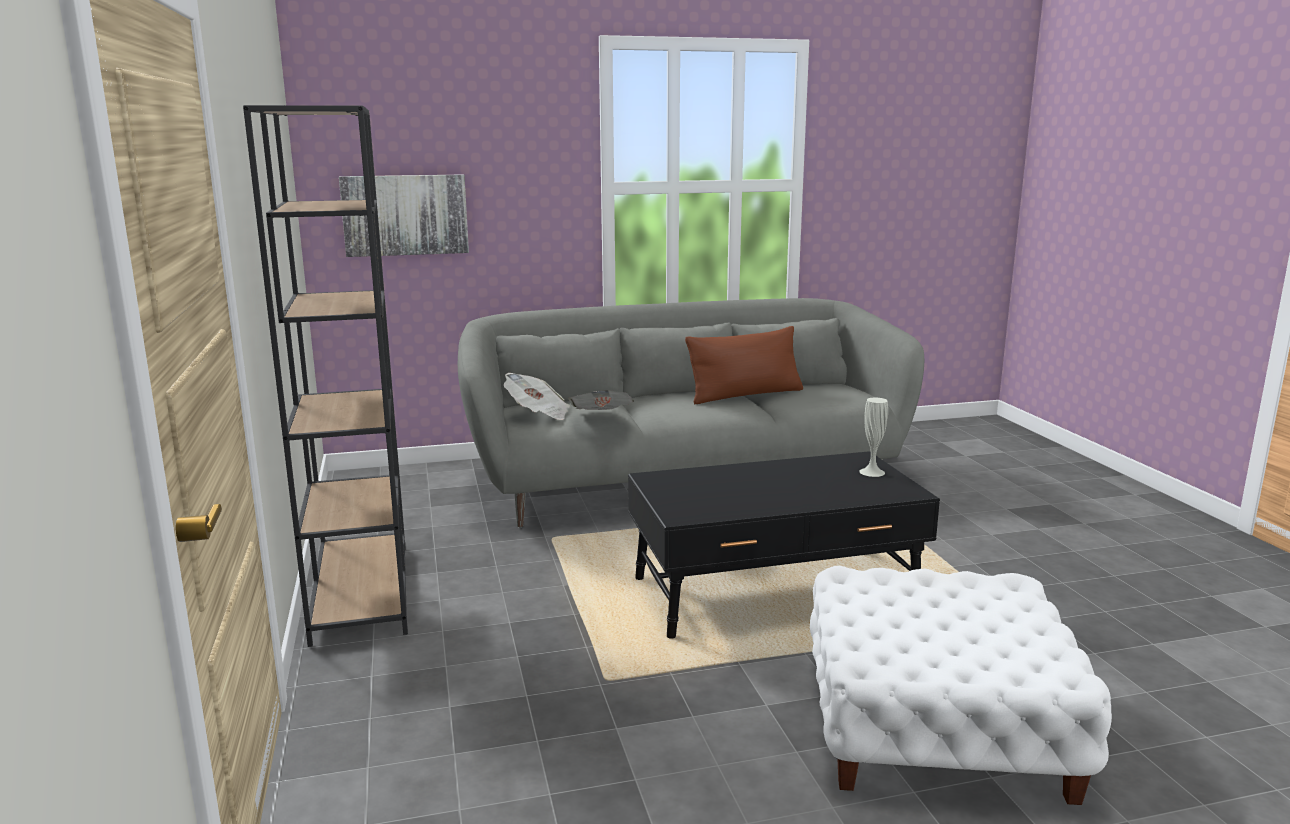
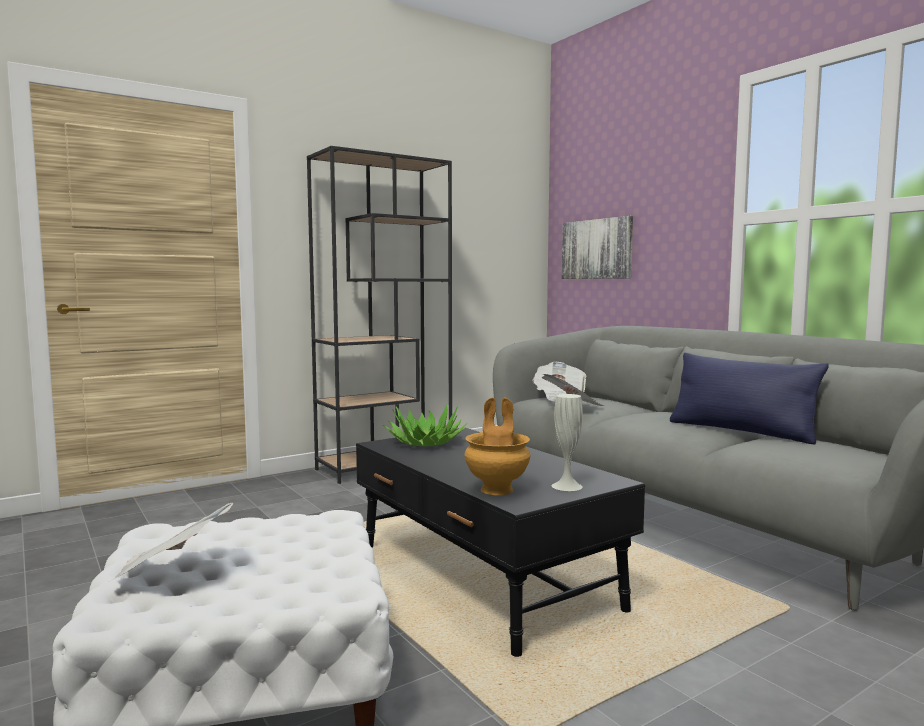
camera: 70 degrees right, 10 degrees down
brown pillow [685,326,803,404] -> blue pillow [670,353,829,444]
none -> newspaper [112,502,233,580]
none -> potted plant [383,404,468,446]
none -> brown vase [464,397,531,495]

